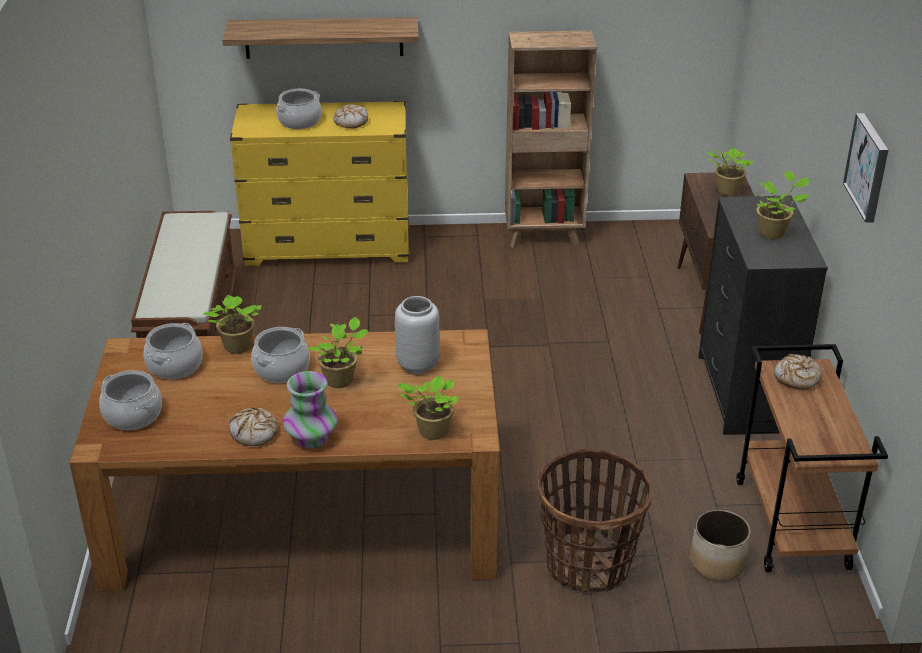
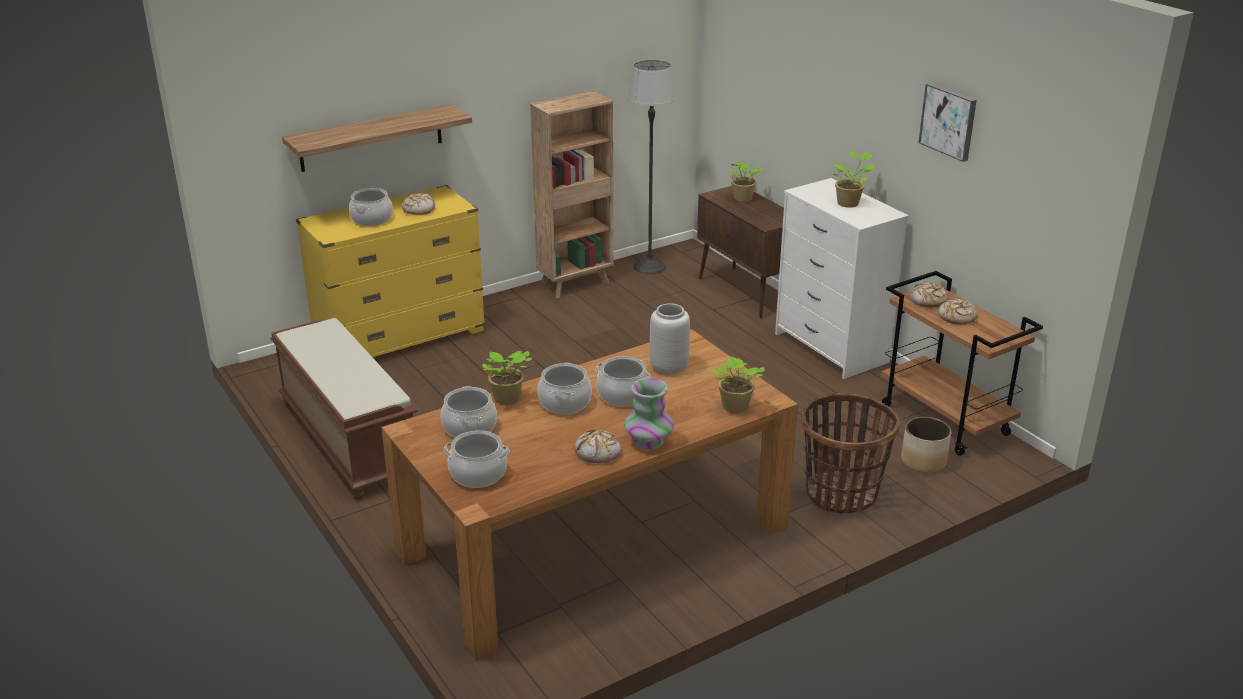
camera: 30 degrees left, 5 degrees down
potted plant [308,317,369,388] -> cooking pot [595,356,652,407]
black dresser [698,196,828,435] -> white dresser [775,178,909,379]
none -> floor lamp [628,60,676,274]
none -> bread [938,298,977,325]

